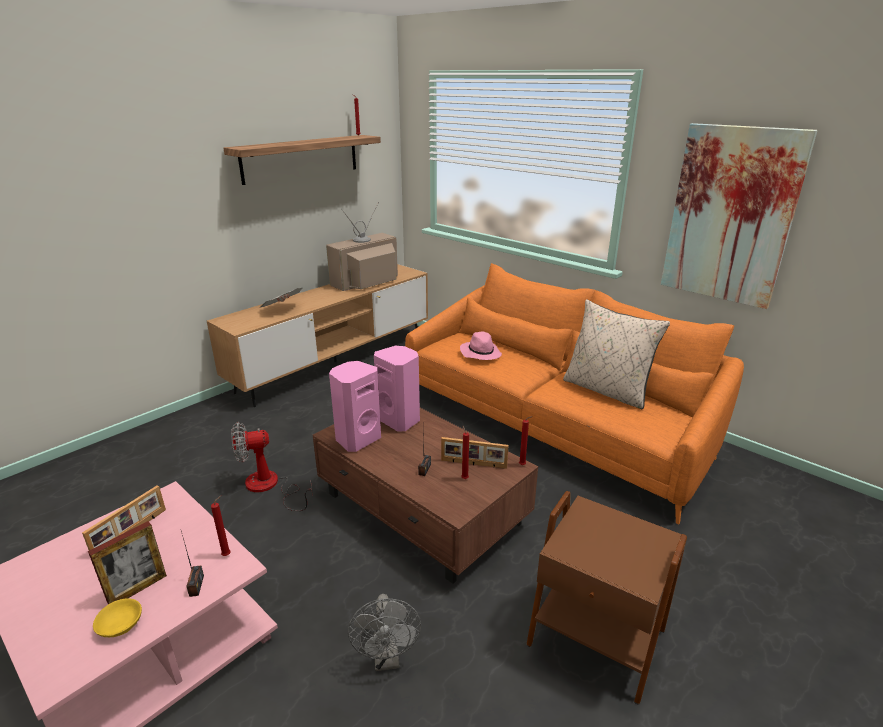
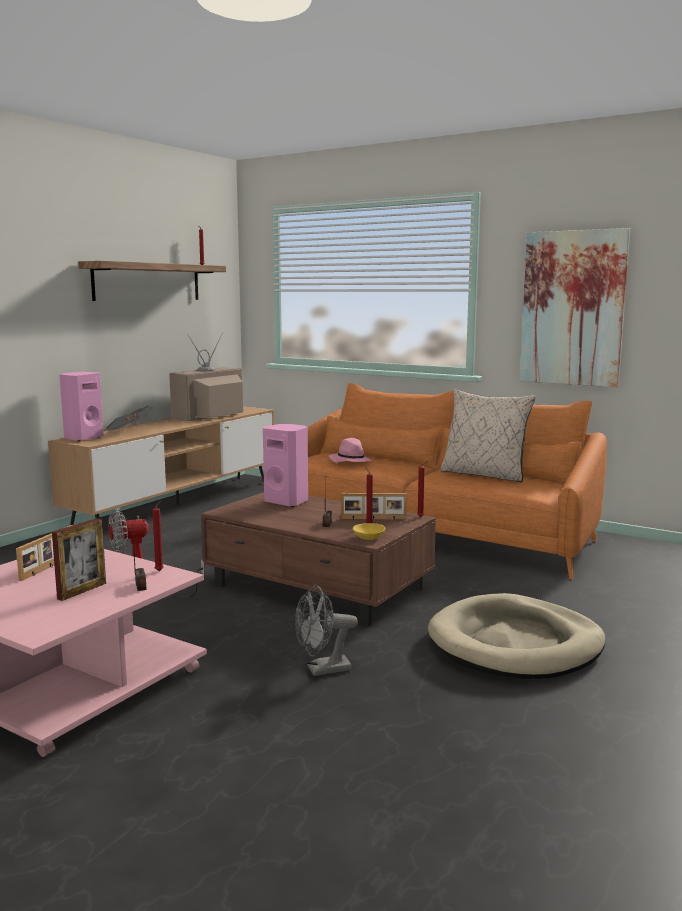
camera: 10 degrees left, 15 degrees down
yellow bowl [93,598,142,637] -> yellow bowl moved to [353,523,385,540]
pink speaker [329,361,381,452] -> pink speaker moved to [59,372,104,441]
grey fan [348,594,421,671] -> grey fan turned 90 degrees clockwise [295,585,358,676]
brown side table [526,491,687,705] -> beige dog bed [428,593,605,679]

